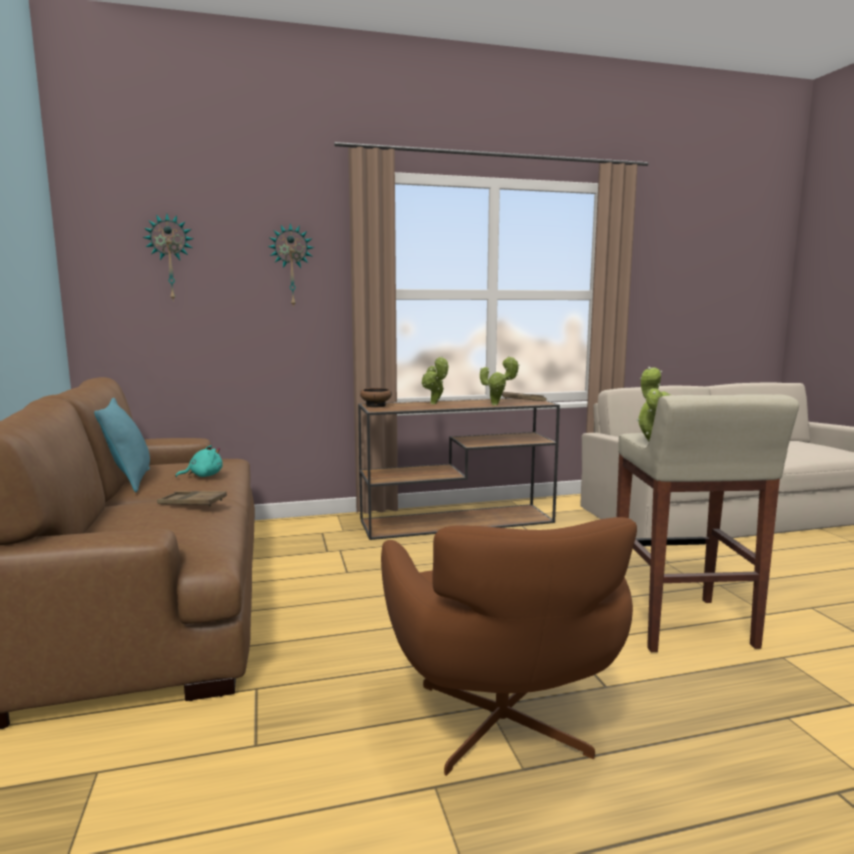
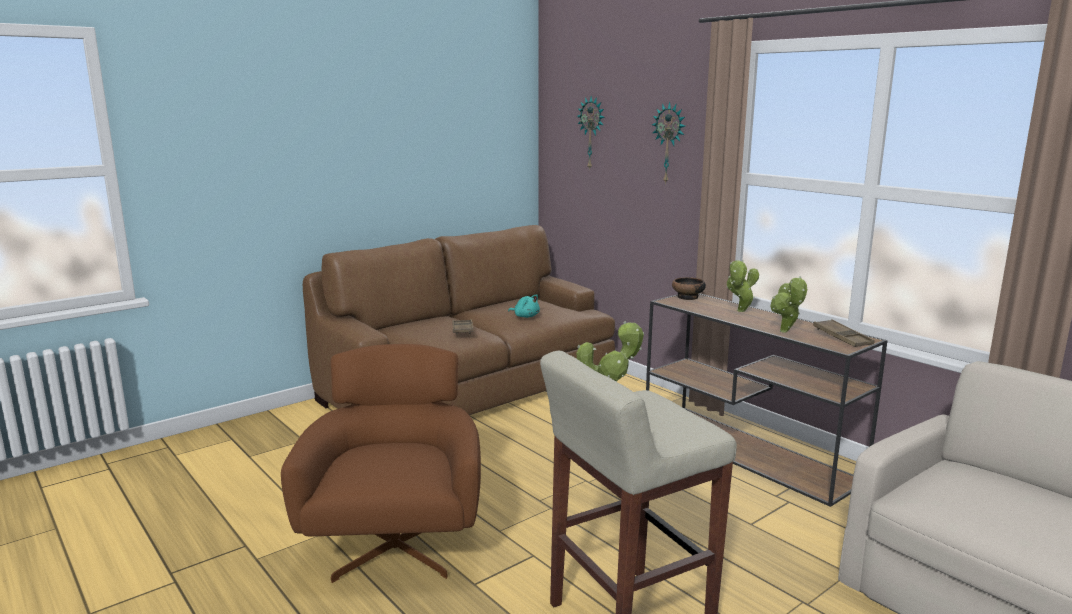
camera: 65 degrees right, 5 degrees up
turquoise pillow [94,398,150,492] -> none
brown armchair [381,517,637,776] -> brown armchair turned 120 degrees clockwise [281,344,481,583]

